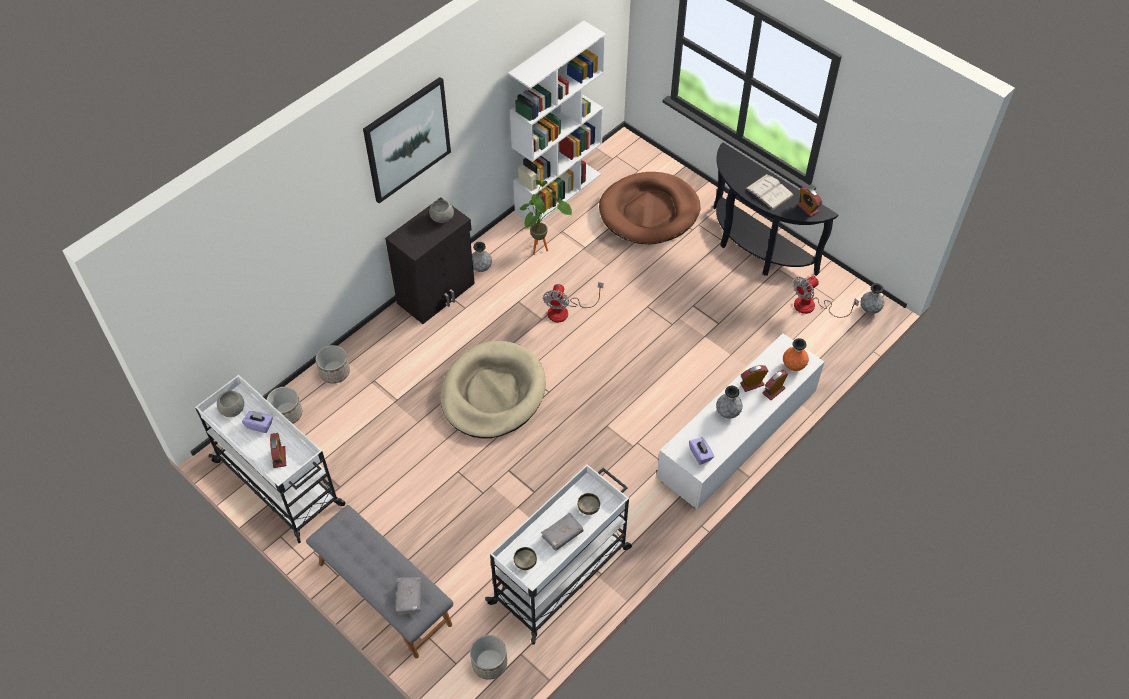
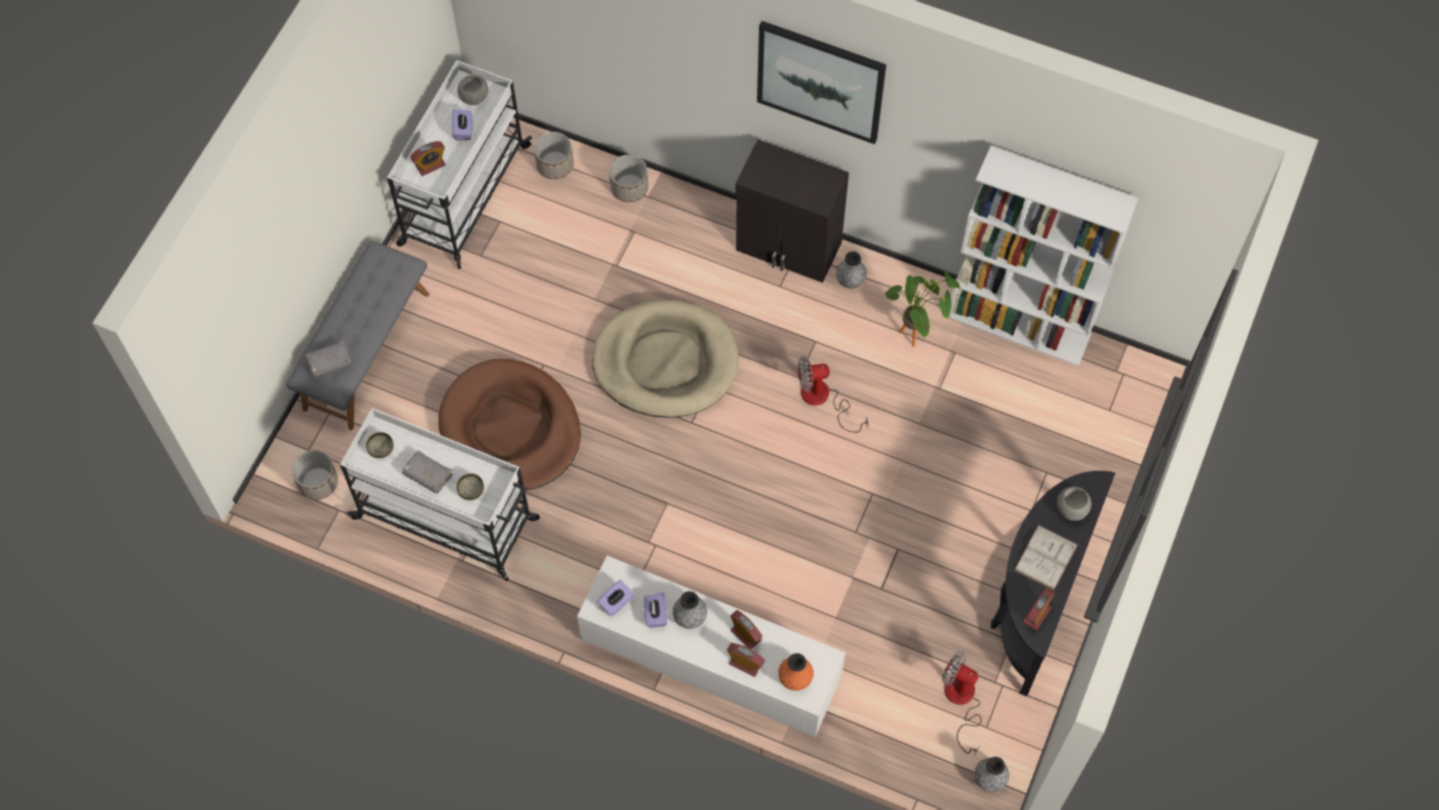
camera: 70 degrees right, 10 degrees up
grey bowl [429,200,454,223] -> grey bowl moved to [1057,486,1091,521]
brown dog bed [599,172,700,244] -> brown dog bed moved to [439,359,581,491]
none -> purple tissue box [644,592,667,628]

